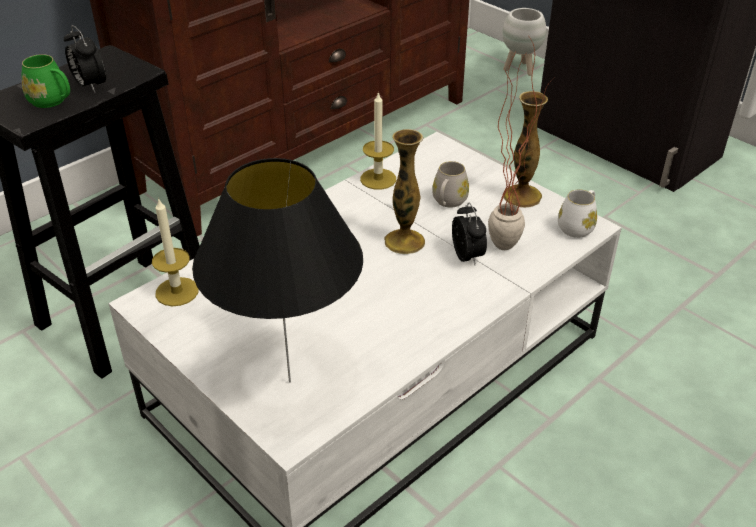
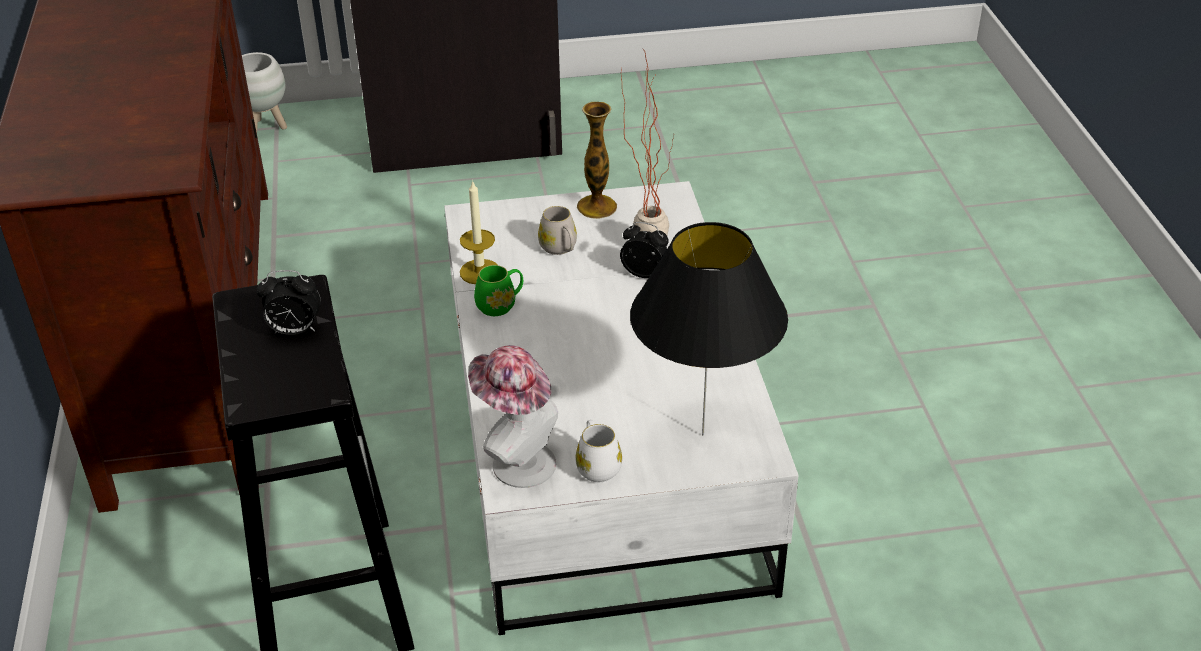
camera: 55 degrees left, 0 degrees up
green mug [22,54,70,108] -> green mug moved to [474,265,523,316]
candle [152,197,198,306] -> hat [468,345,558,488]
vase [384,129,425,254] -> none
white mug [558,189,597,238] -> white mug moved to [575,420,622,482]

